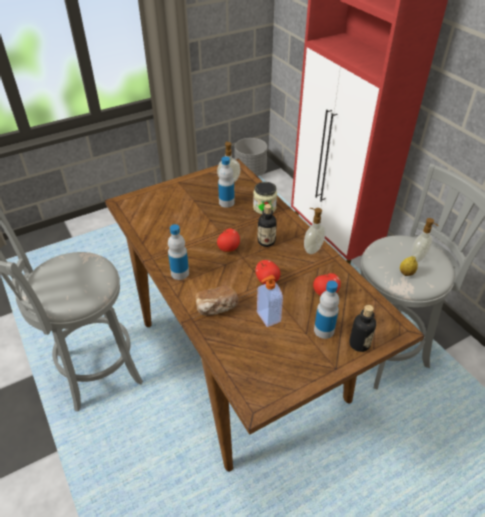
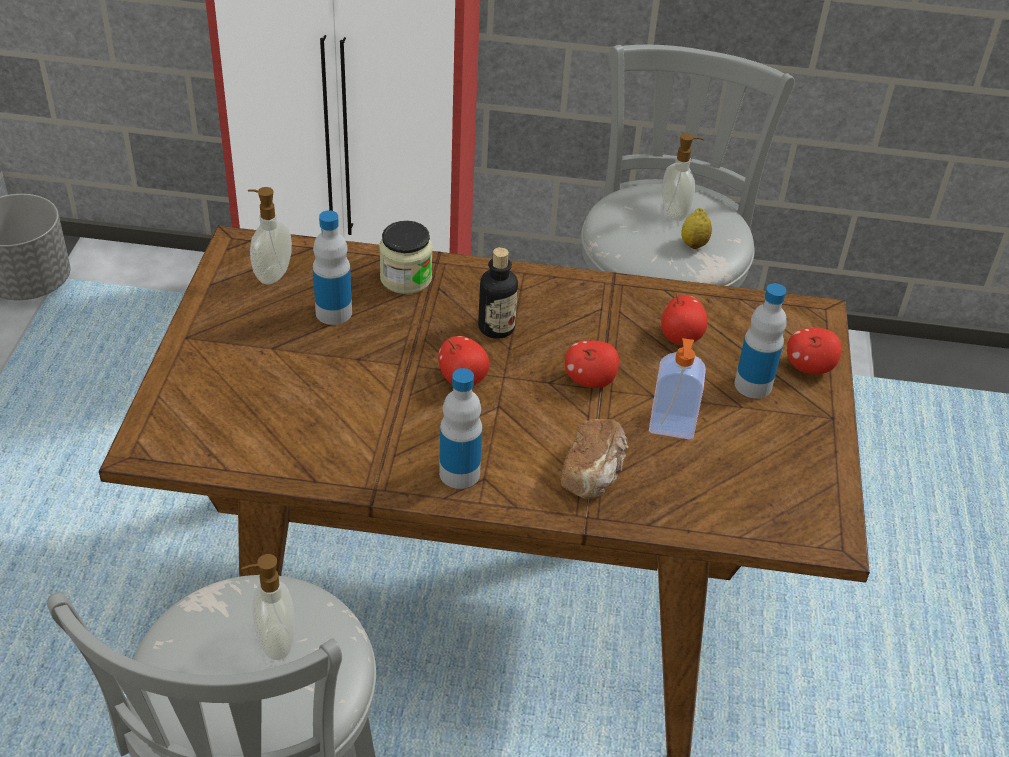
camera: 55 degrees left, 0 degrees up
soap dispenser [304,208,326,254] -> soap dispenser moved to [241,554,295,660]
bottle [349,305,376,352] -> apple [787,328,841,374]

